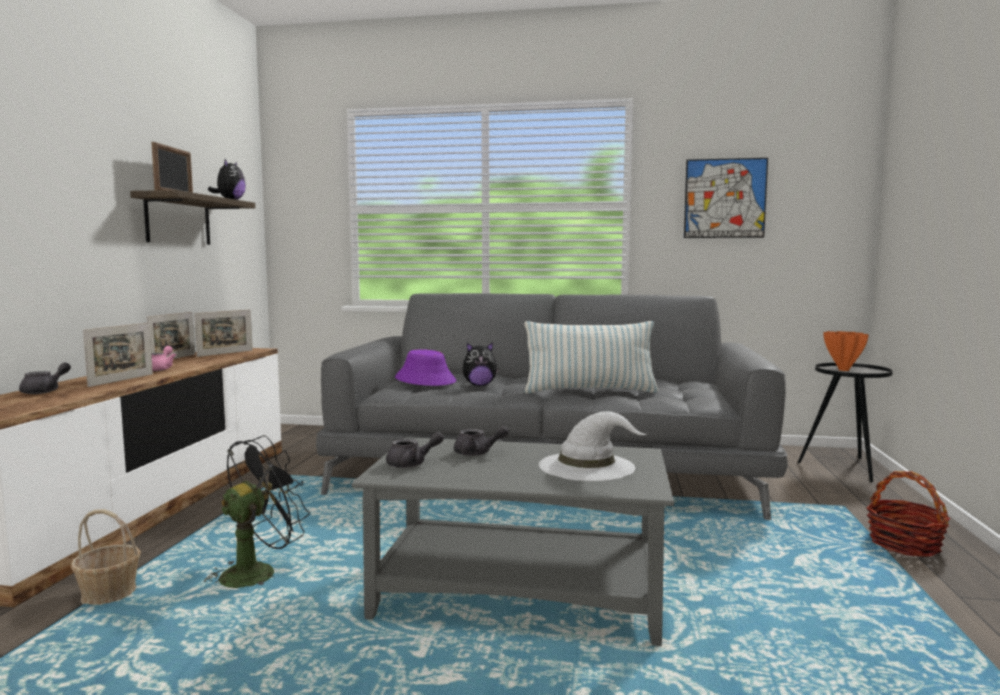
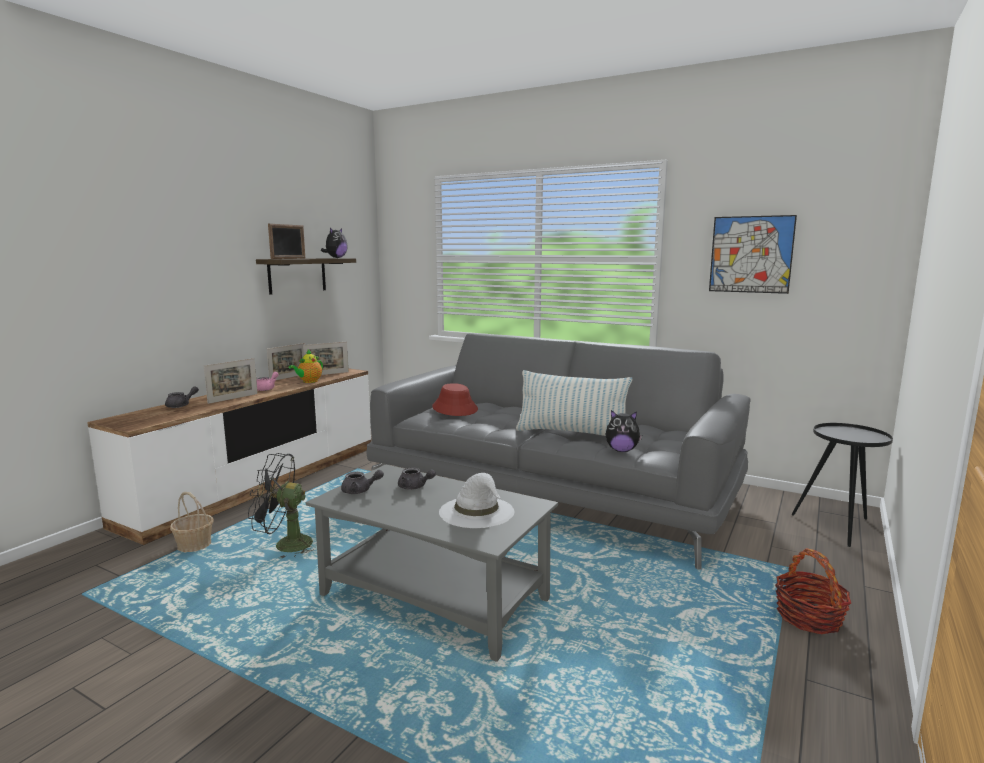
camera: 20 degrees right, 5 degrees up
black fan [204,435,310,588] -> black fan turned 150 degrees counterclockwise [248,453,314,559]
purple hat [395,349,456,386] -> red hat [432,383,478,416]
plush toy [463,342,499,386] -> plush toy moved to [605,410,642,452]
orange vase [823,331,869,371] -> none
none -> teapot [288,350,323,383]

